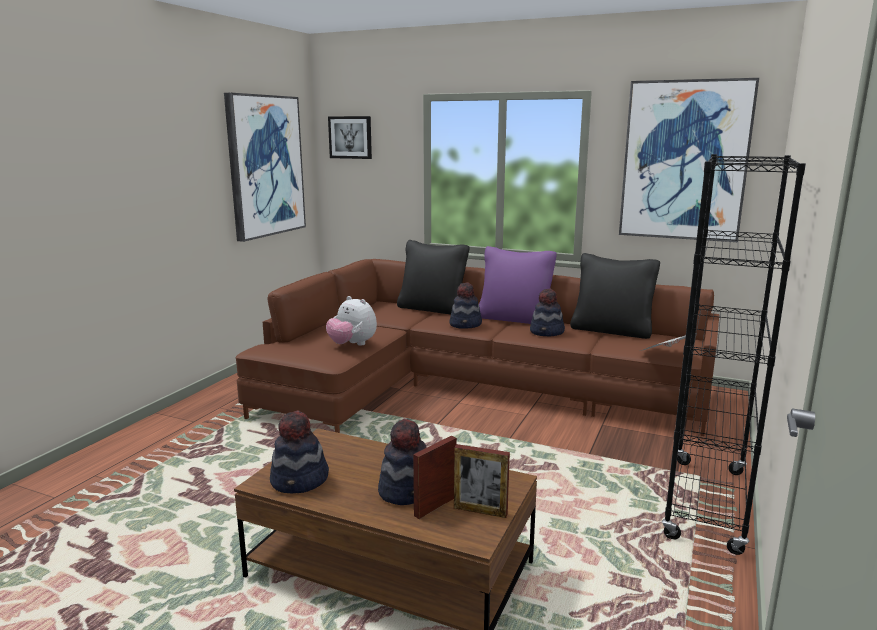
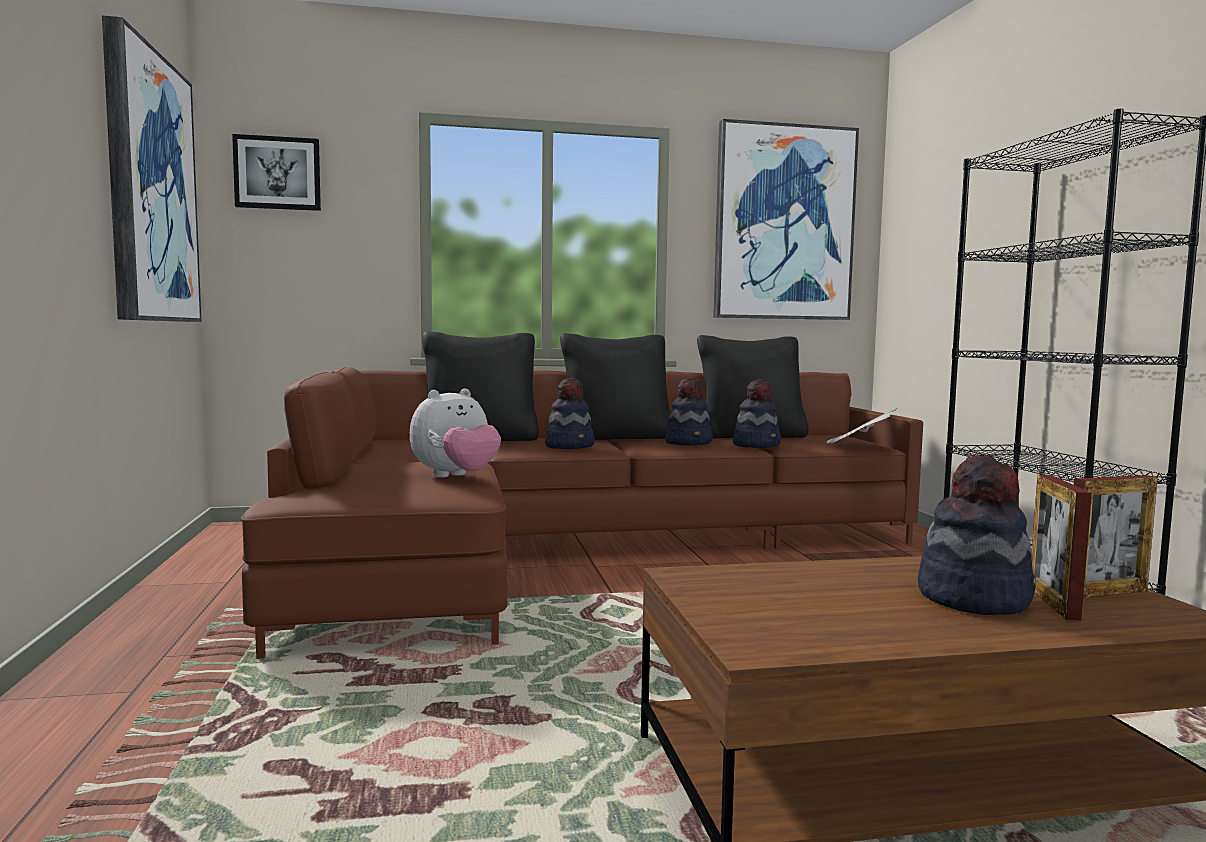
camera: 35 degrees left, 10 degrees down
hat [270,410,329,494] -> hat moved to [733,379,781,448]
plush toy [326,296,377,346] -> plush toy turned 45 degrees counterclockwise [410,389,501,478]
purple pillow [479,246,557,324] -> black pillow [560,333,670,440]

